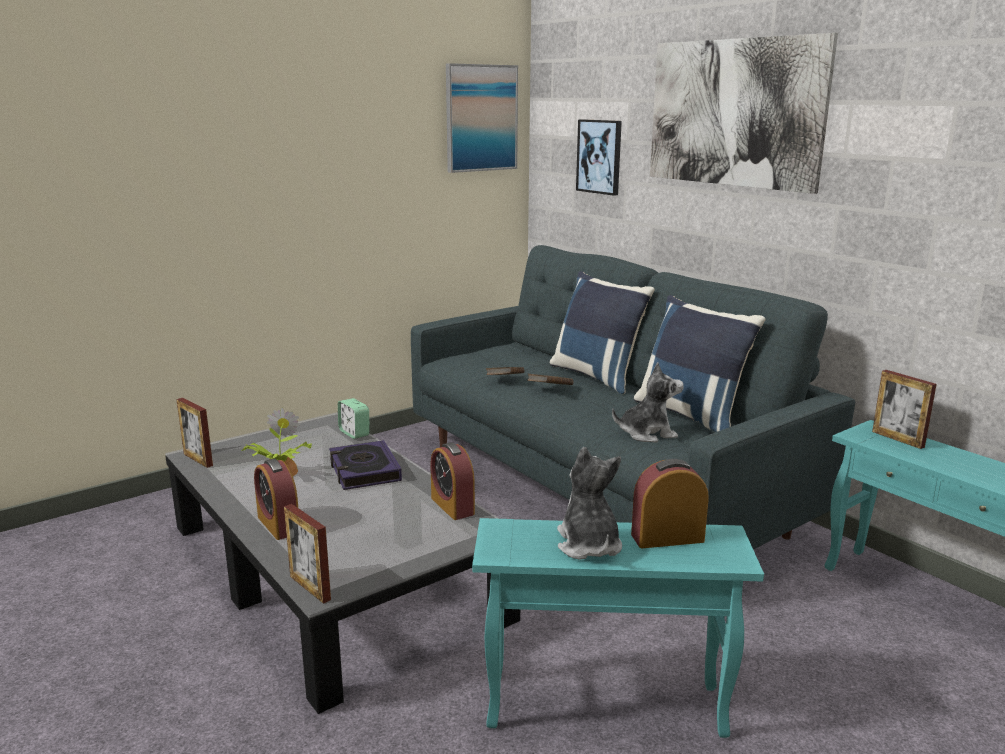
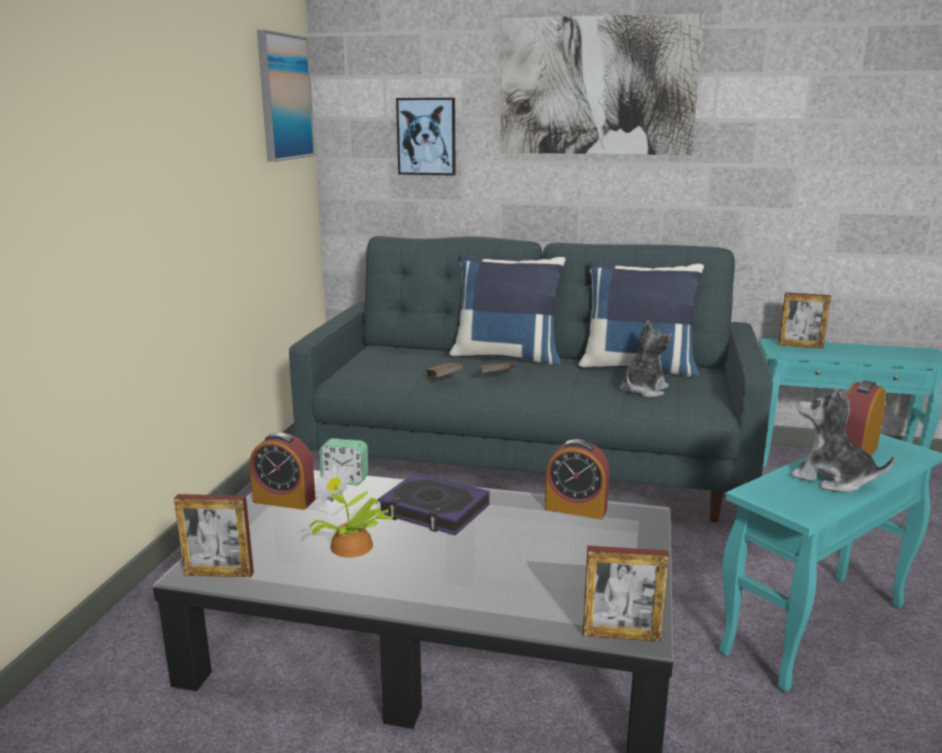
camera: 40 degrees left, 0 degrees up
alarm clock [254,459,298,540] -> alarm clock moved to [250,432,316,510]

